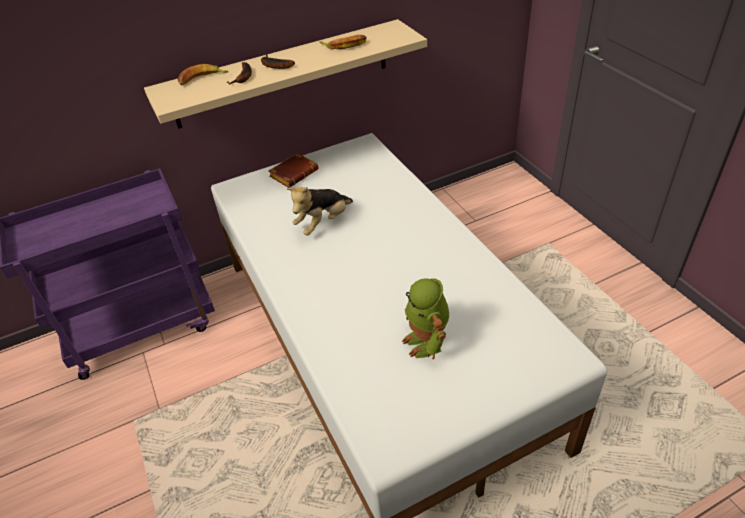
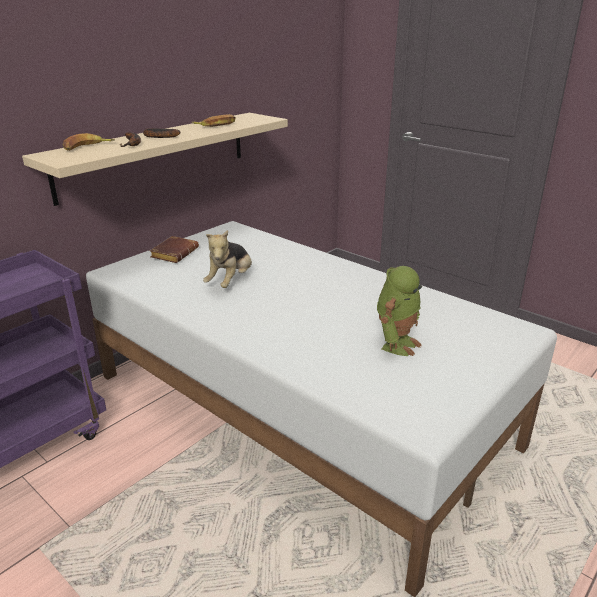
camera: 25 degrees left, 15 degrees down
toy robot [402,278,449,359] -> toy robot turned 105 degrees counterclockwise [377,266,422,356]

